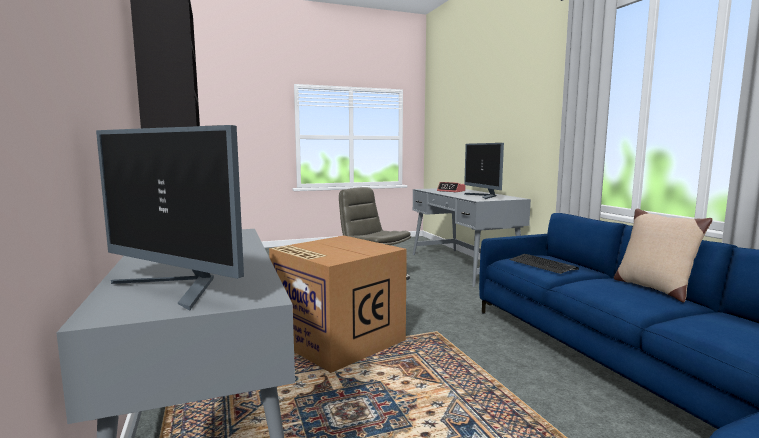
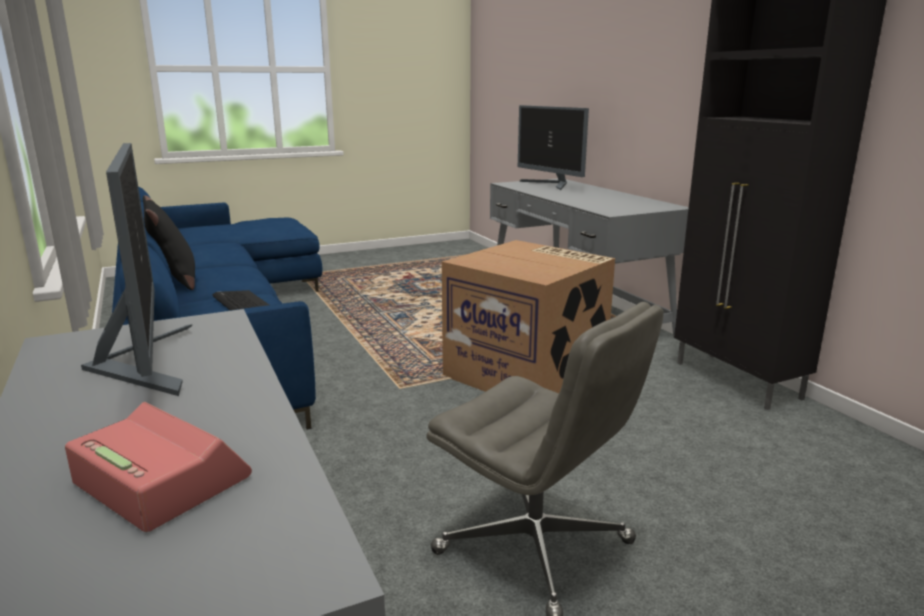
camera: 175 degrees right, 10 degrees up
monitor [96,125,244,311] -> monitor turned 150 degrees counterclockwise [518,105,589,190]
beige pillow [614,208,712,303] -> black pillow [143,195,195,290]

